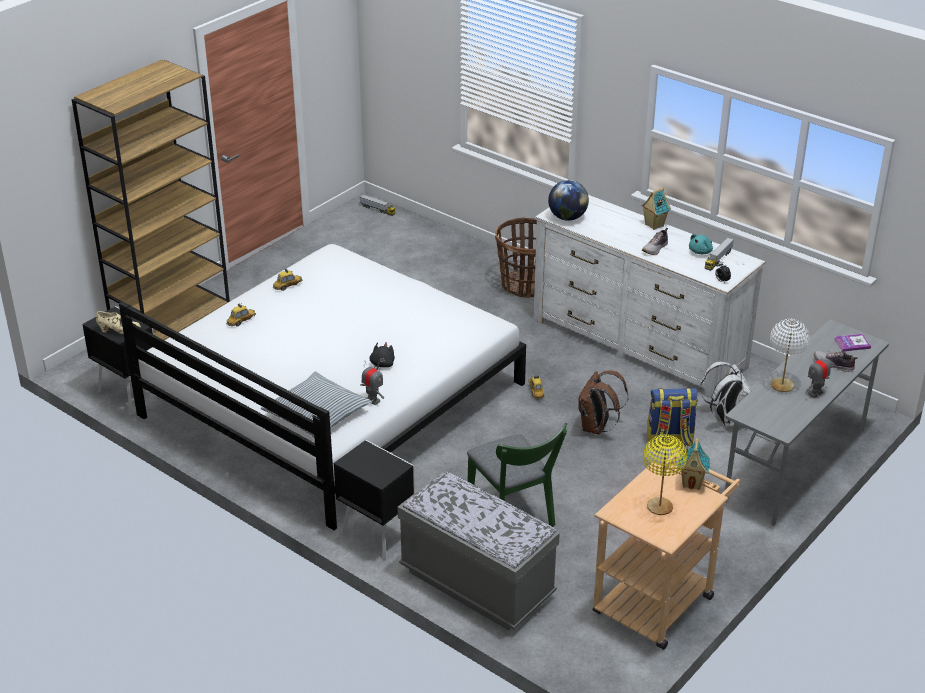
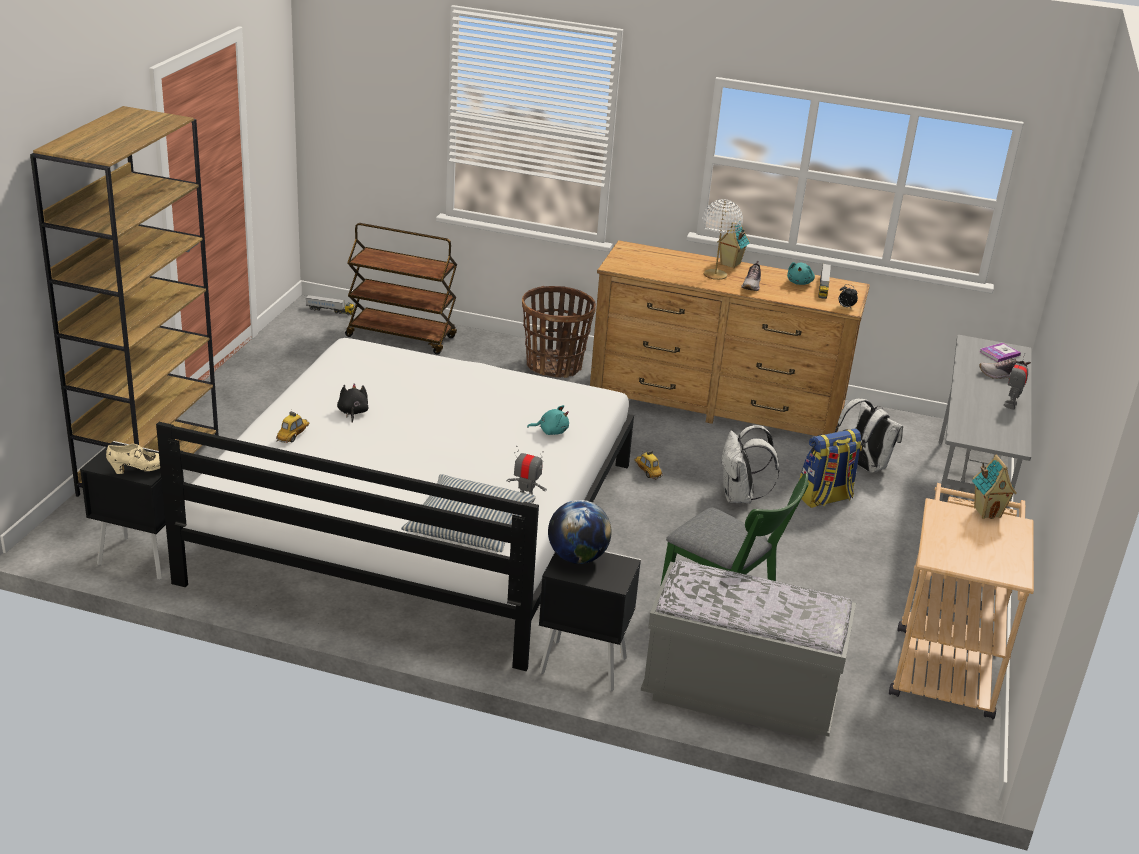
camera: 25 degrees left, 5 degrees down
toy car [273,269,302,291] -> none
black plush toy [369,342,395,370] -> black plush toy moved to [337,383,369,423]
white dresser [533,195,766,399] -> brown dresser [590,240,870,436]
globe [548,180,589,221] -> globe moved to [548,500,611,564]
brown backpack [578,371,628,435] -> white backpack [721,425,780,503]
yellow table lamp [643,434,687,515] -> none
white table lamp [770,319,810,392] -> white table lamp moved to [703,199,743,280]
none -> brown cart [345,223,457,354]
none -> turquoise plush toy [527,405,569,435]

